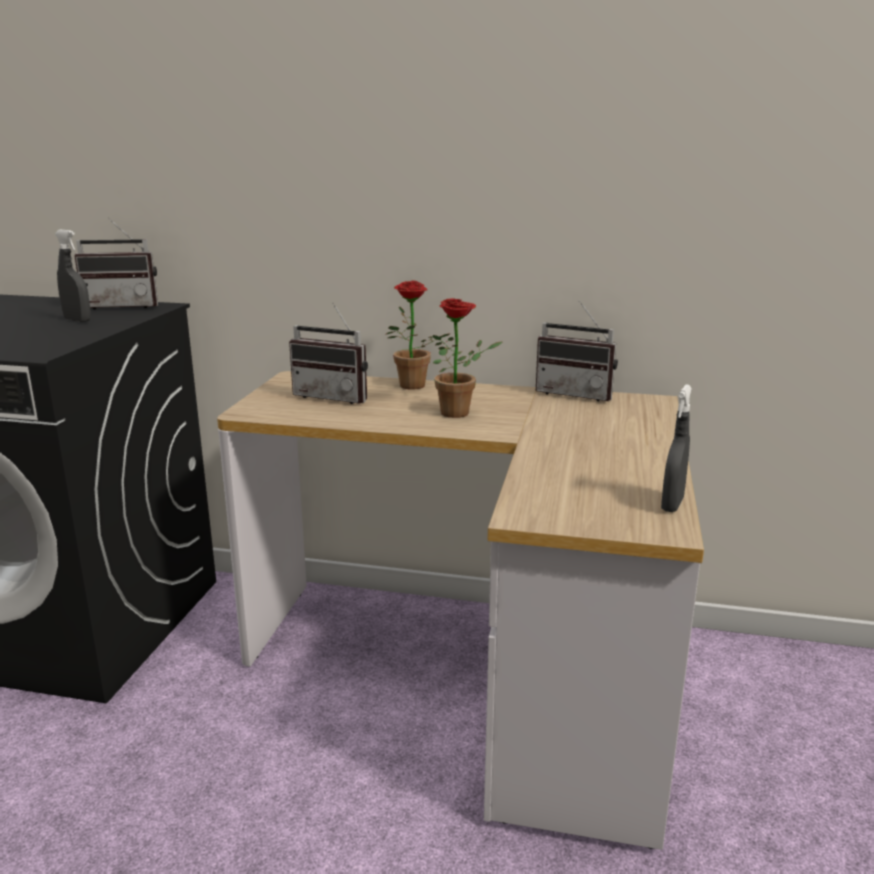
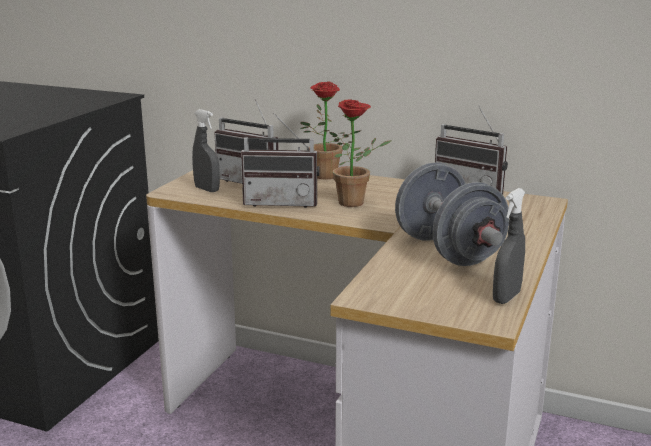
camera: 10 degrees right, 0 degrees up
grey spray bottle [55,230,91,322] -> grey spray bottle moved to [192,109,220,192]
radio [74,218,158,309] -> radio moved to [241,113,320,208]
none -> grey dumbbell [395,163,509,266]

